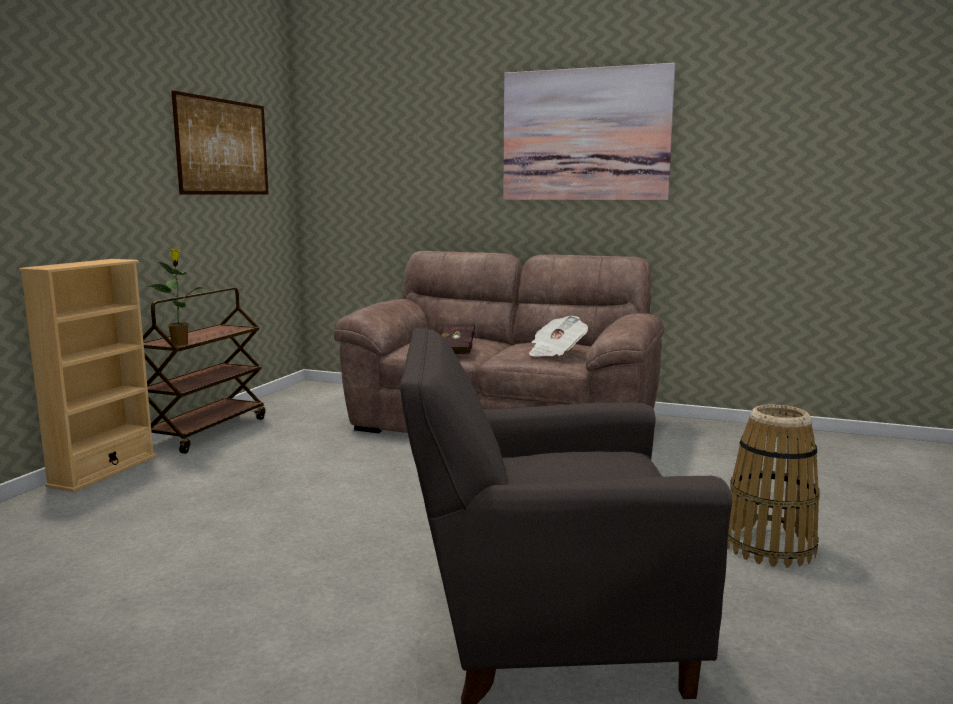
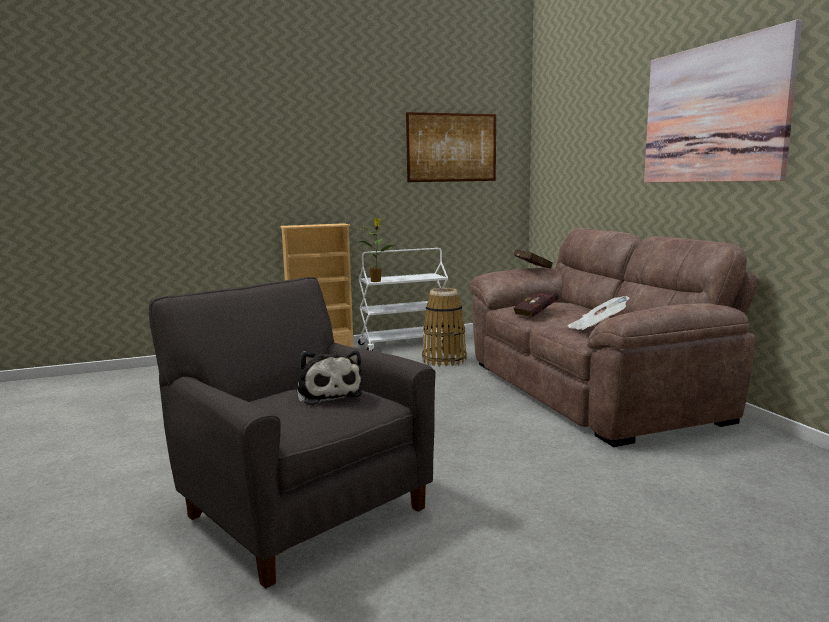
camera: 50 degrees right, 0 degrees up
brown cart [143,287,266,454] -> white cart [358,248,448,351]
basket [727,404,820,568] -> basket moved to [422,288,467,367]
none -> plush toy [296,350,363,405]
none -> red book [514,250,553,269]

